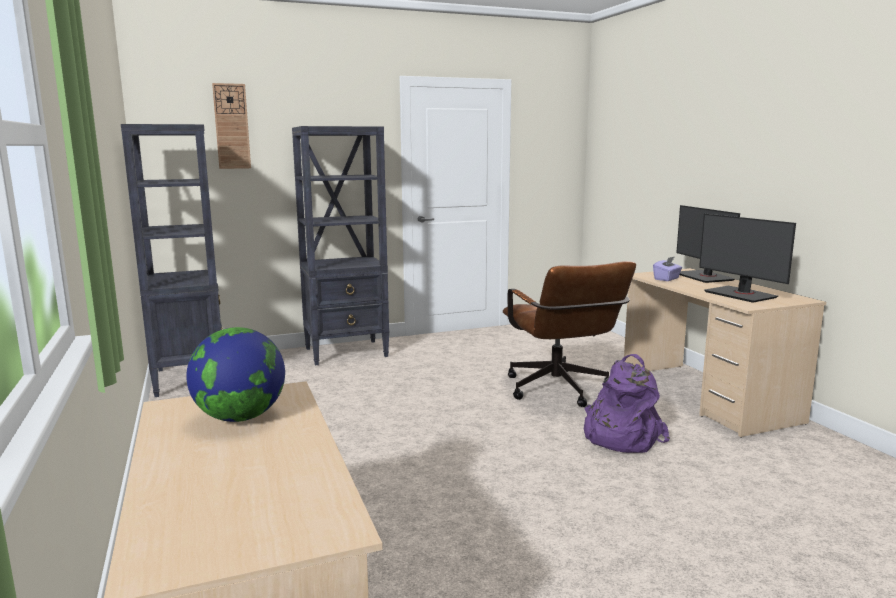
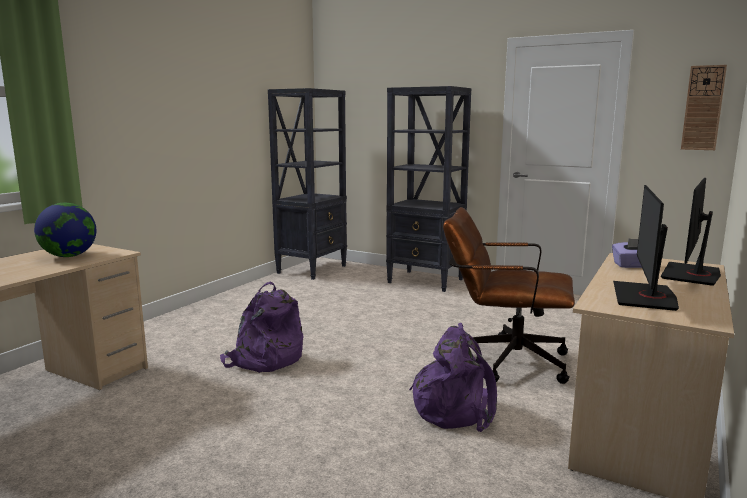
camera: 50 degrees right, 0 degrees up
wall clock [212,83,251,169] -> wall clock moved to [681,65,727,150]
brown office chair [503,261,636,407] -> brown office chair turned 75 degrees clockwise [443,207,575,384]
none -> purple backpack [220,282,304,373]

